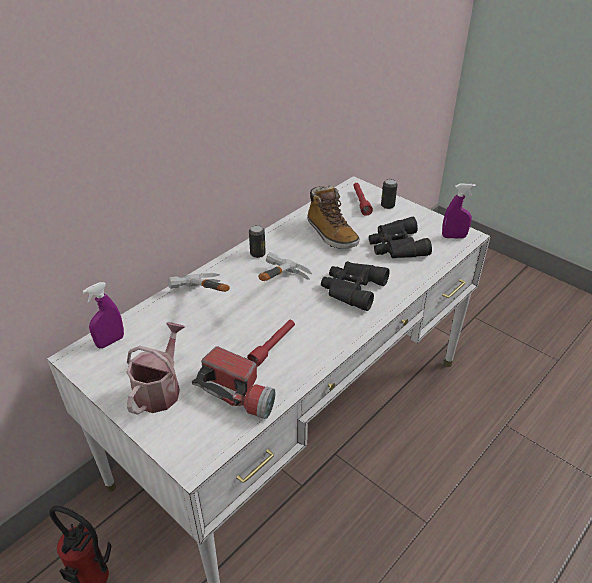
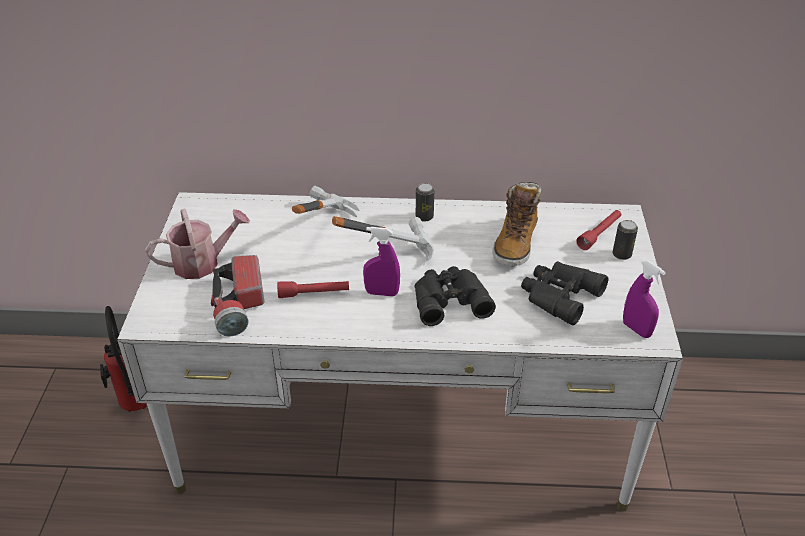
camera: 50 degrees right, 0 degrees up
purple spray bottle [82,282,124,348] -> purple spray bottle moved to [363,227,400,296]

